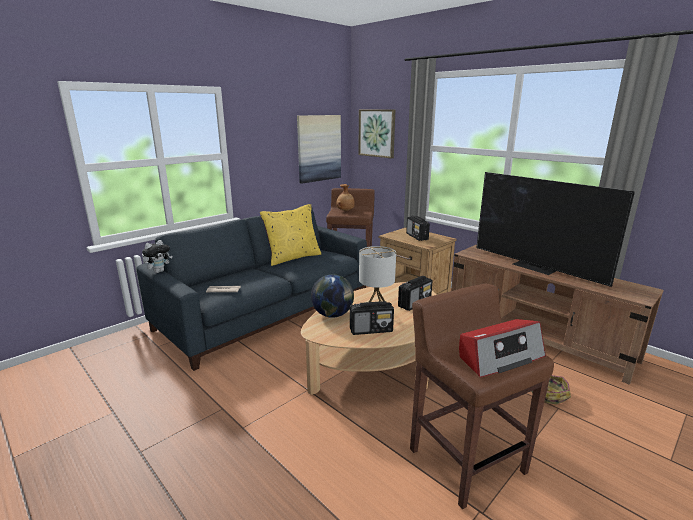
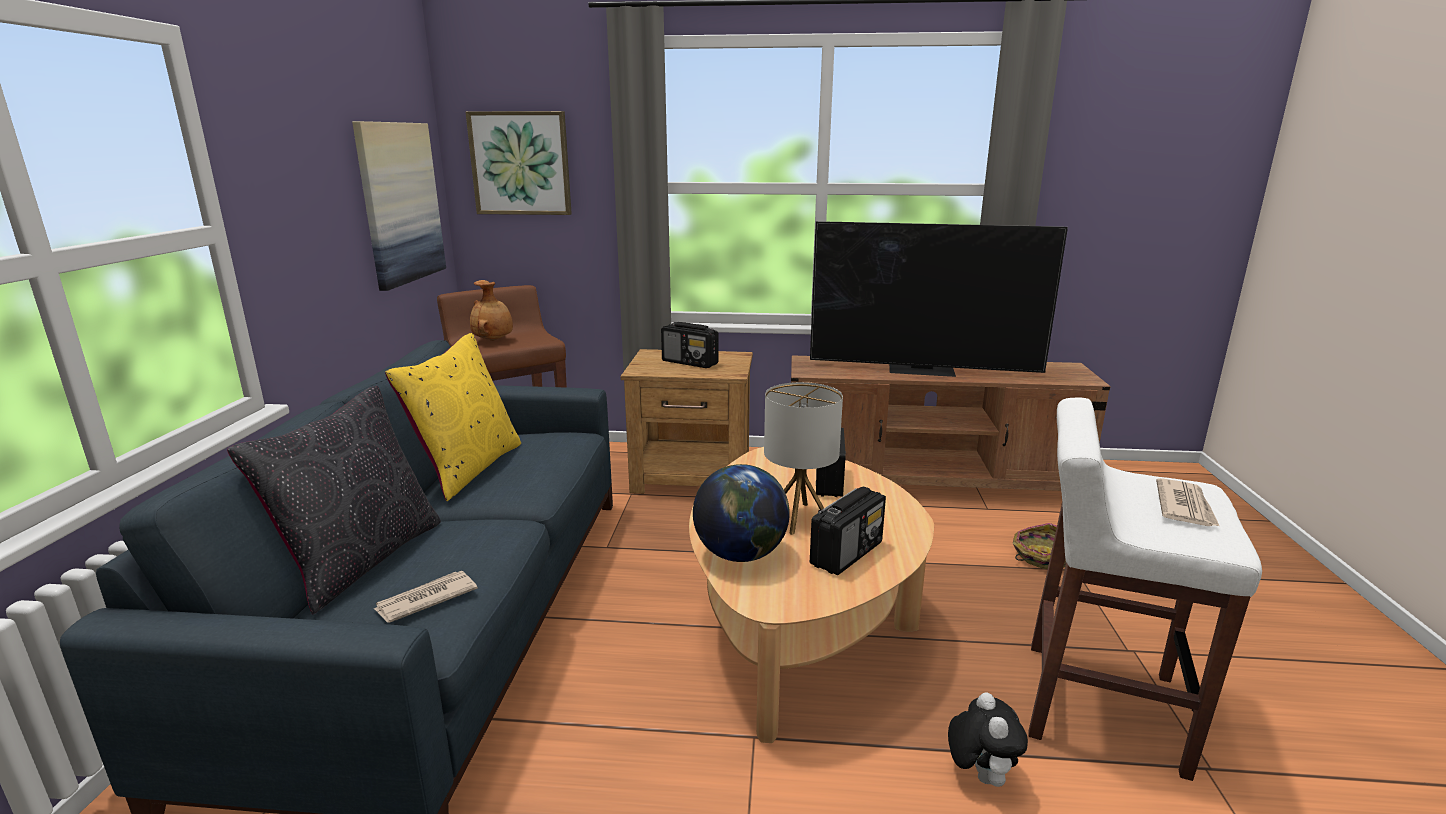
camera: 40 degrees left, 0 degrees up
plush toy [142,240,172,273] -> plush toy moved to [948,692,1028,787]
brown stool [410,284,554,509] -> white stool [1028,397,1262,781]
radio [459,319,546,378] -> newspaper [1156,478,1219,526]
none -> black pillow [227,386,441,614]

